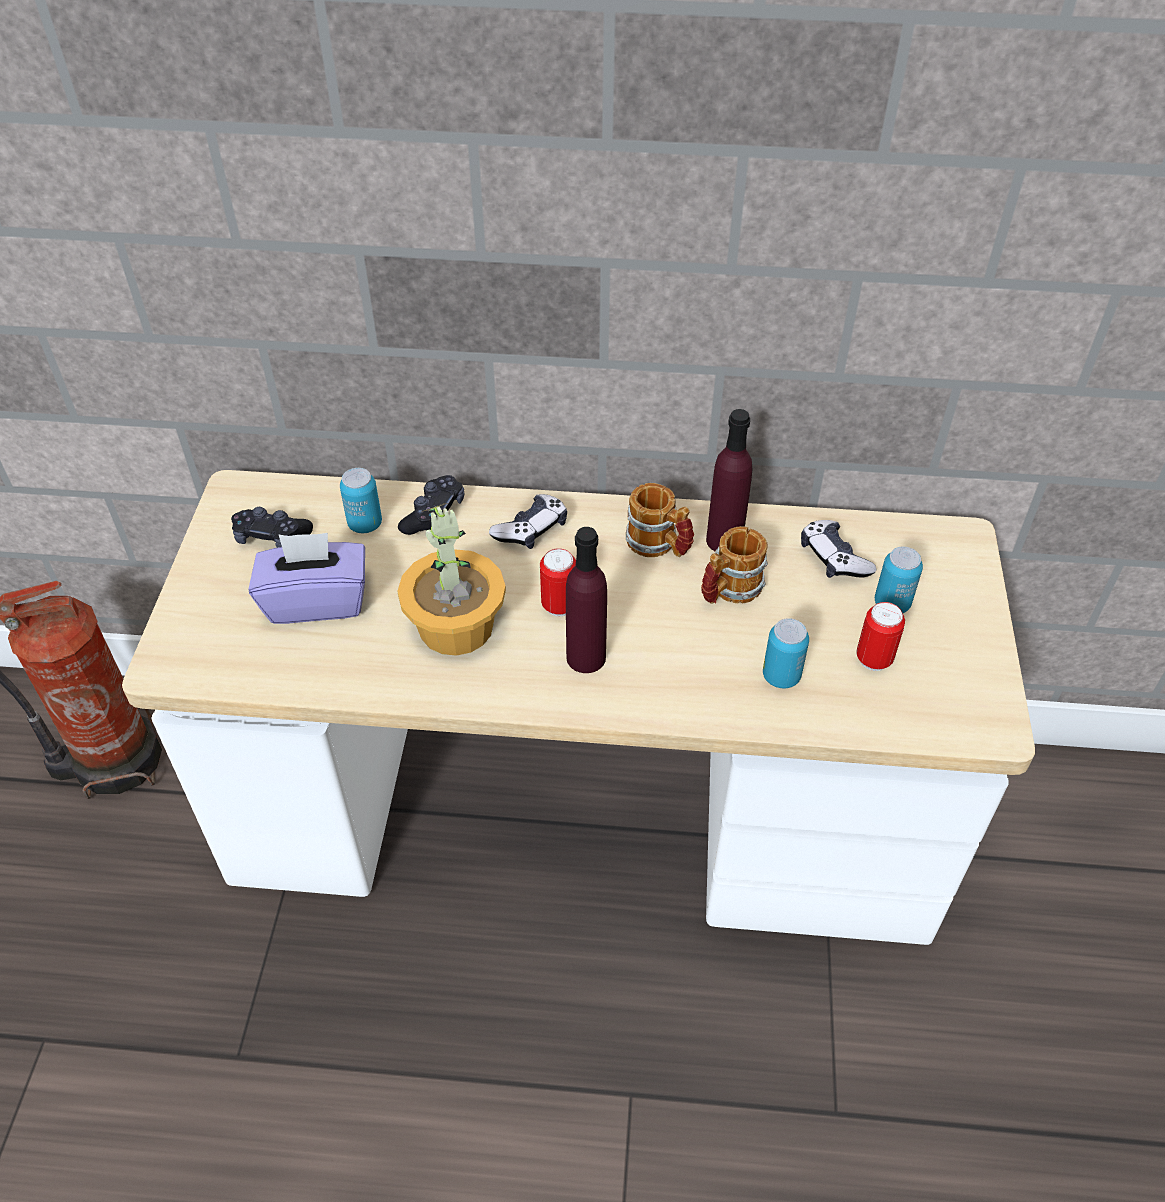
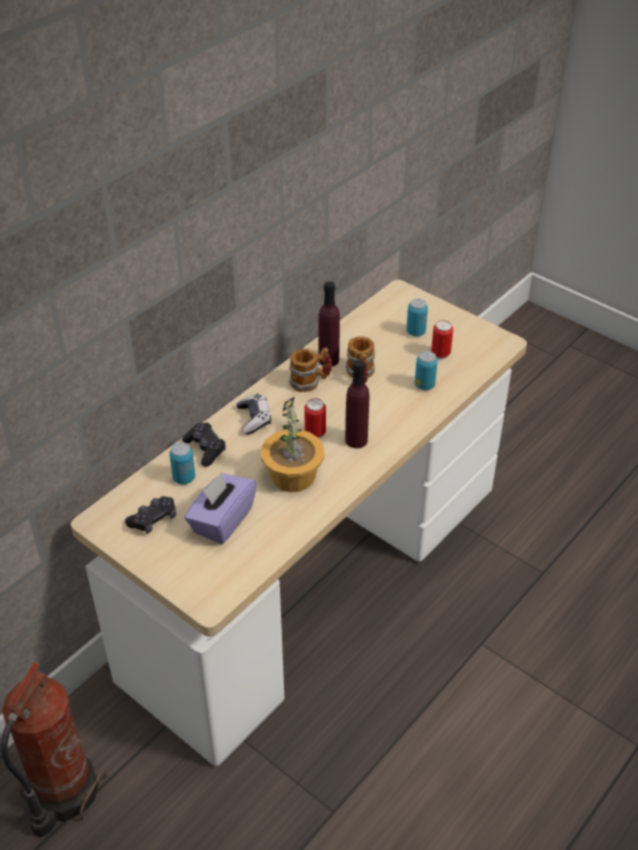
camera: 55 degrees left, 5 degrees down
game controller [801,520,876,578] -> none

